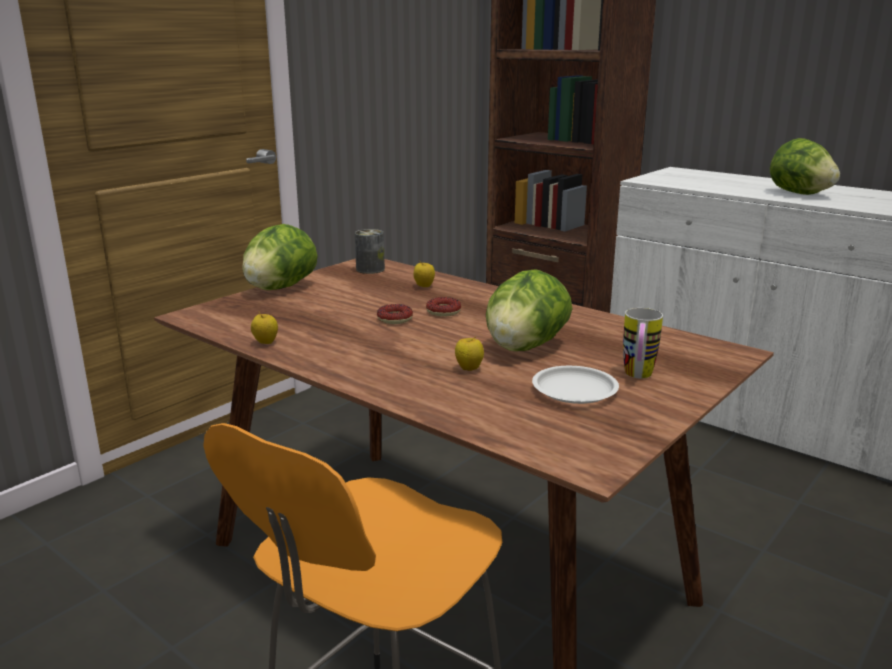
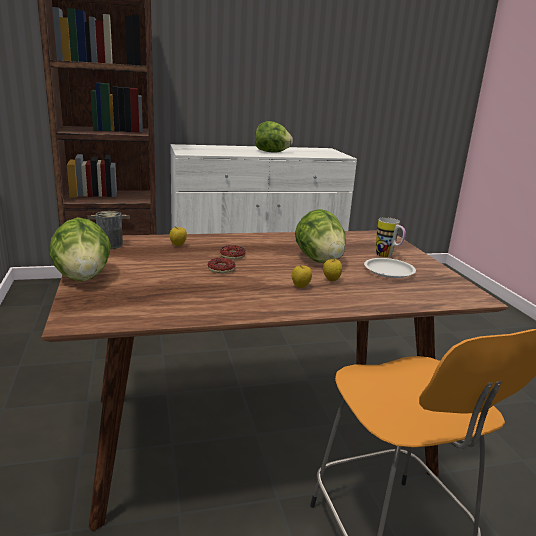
camera: 55 degrees left, 0 degrees up
apple [251,311,278,344] -> apple moved to [292,265,312,288]

